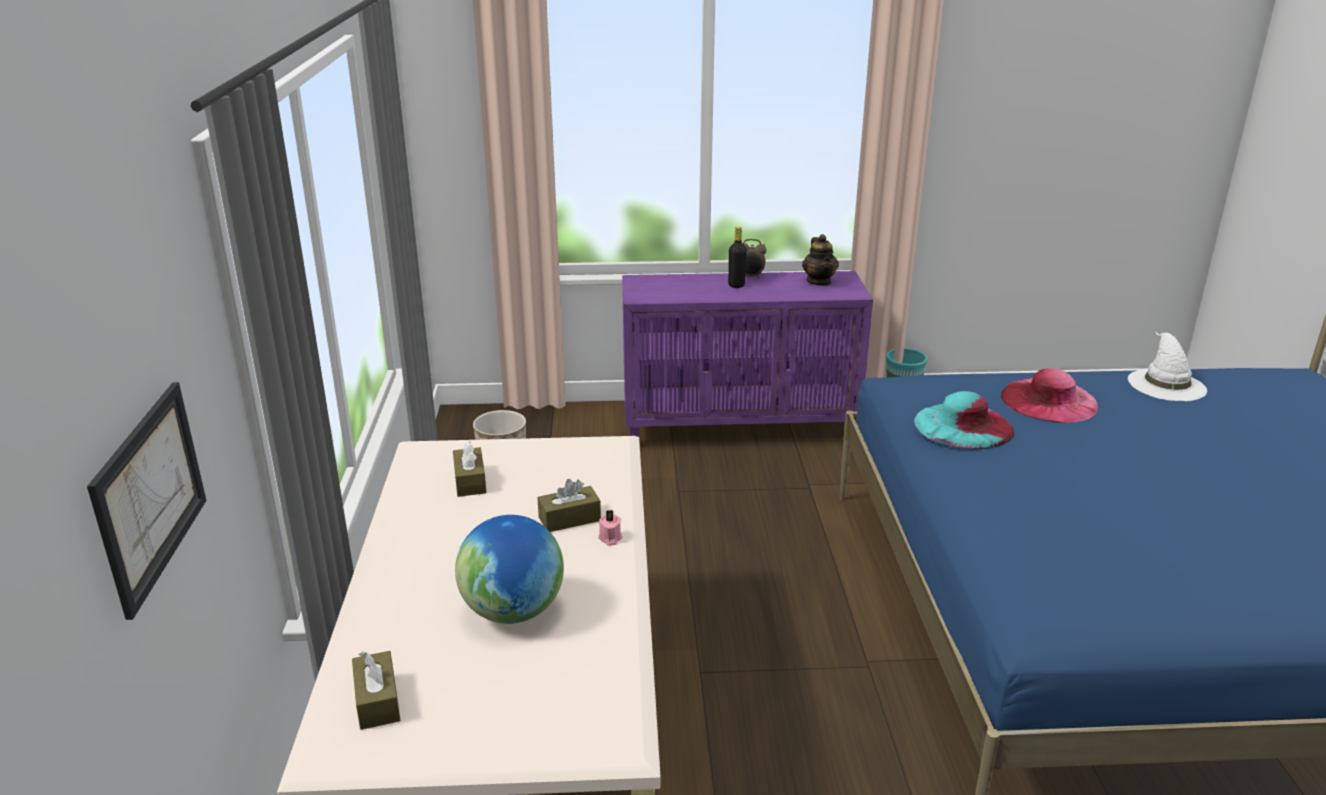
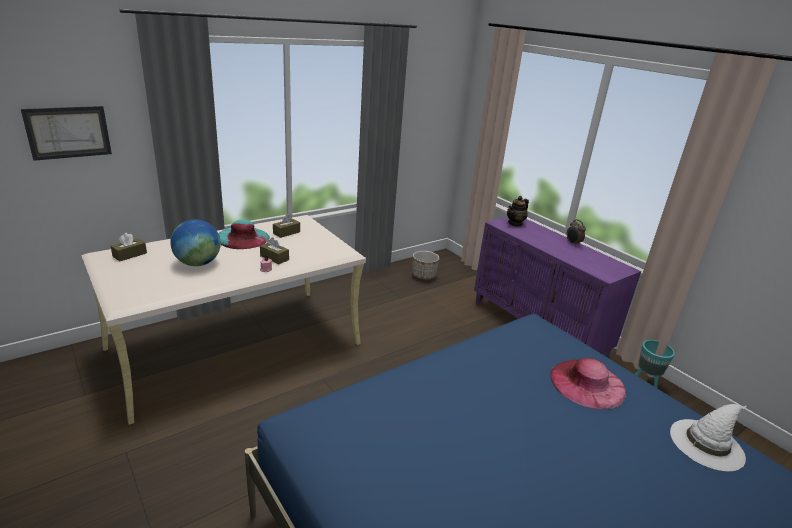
camera: 55 degrees right, 0 degrees up
black bottle [728,227,747,288] -> none
teapot [802,234,839,286] -> teapot moved to [507,196,529,227]
turquoise hat [914,391,1014,450] -> turquoise hat moved to [218,219,270,249]

